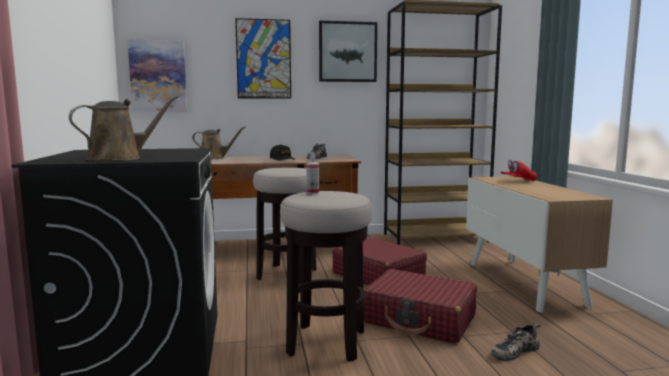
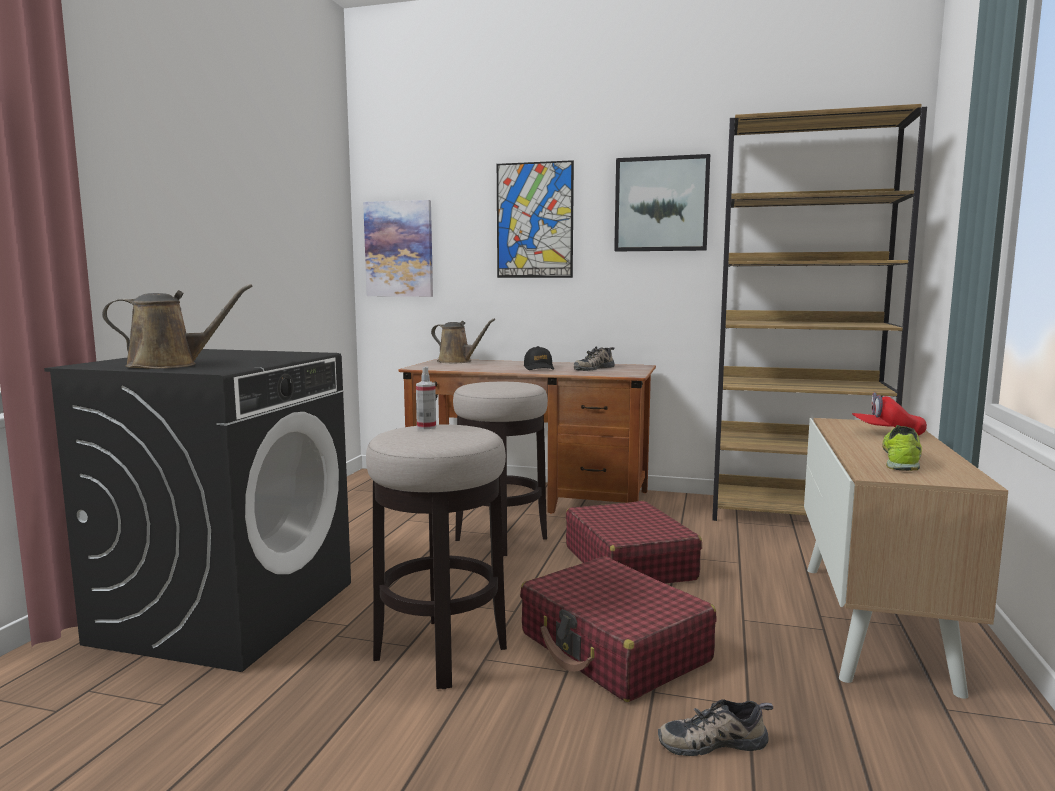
camera: 25 degrees right, 0 degrees up
none -> shoe [882,425,922,471]

